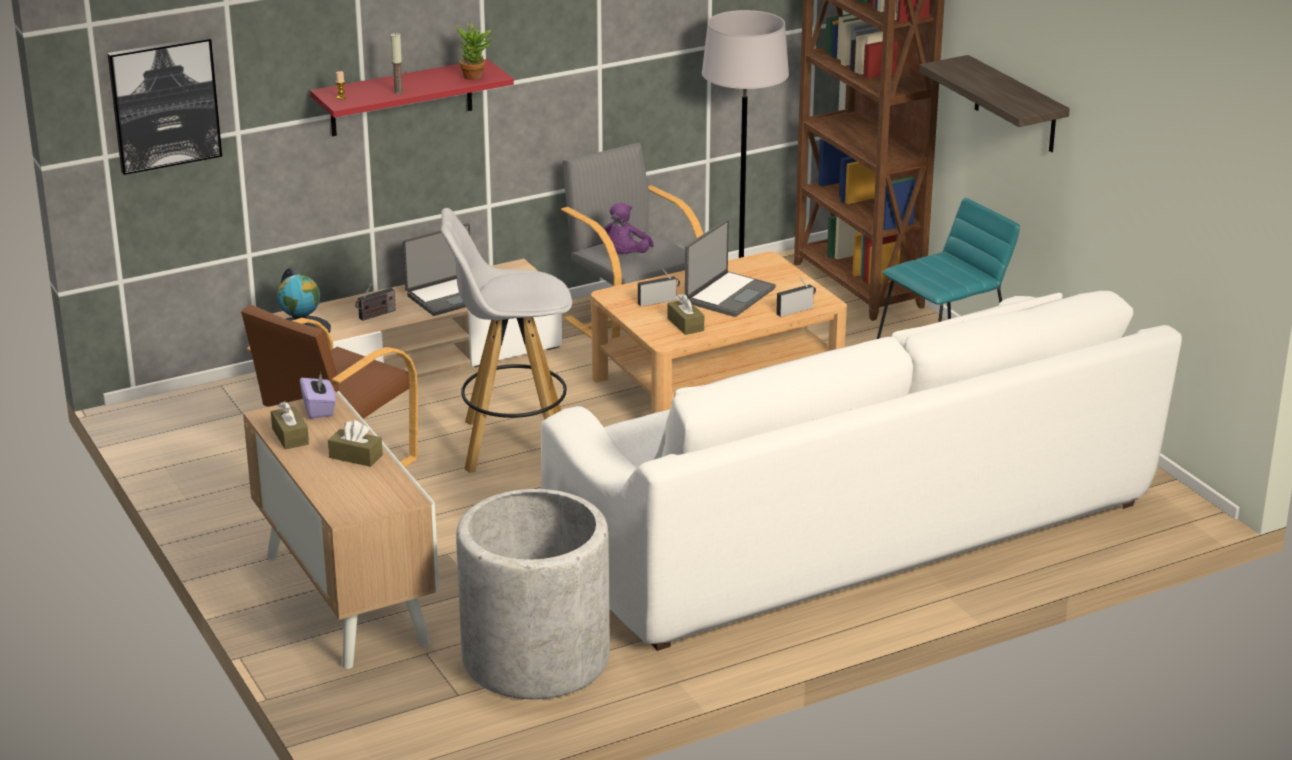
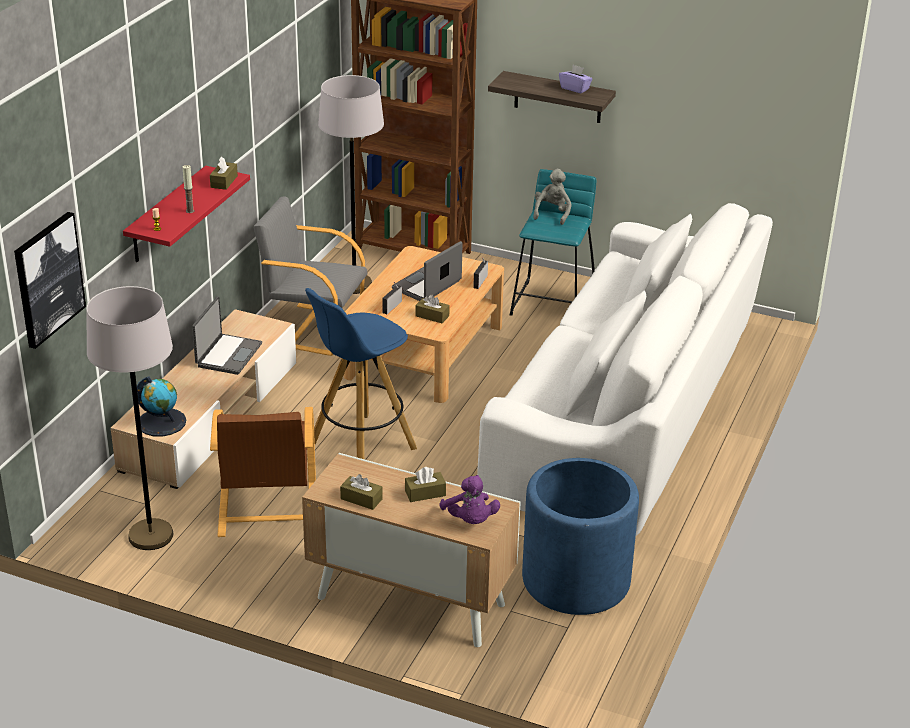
camera: 40 degrees left, 5 degrees up
purple tissue box [300,373,336,419] -> purple tissue box moved to [559,65,593,94]
radio [355,284,396,321] -> none
white stool [441,208,572,473] -> blue stool [305,288,417,459]
potted plant [456,22,496,80] -> brown tissue box [210,156,238,190]
grey planter [456,489,610,699] -> blue planter [522,458,639,615]
purple plush toy [604,202,654,254] -> purple plush toy moved to [439,475,500,524]
laptop [685,220,776,317] -> laptop turned 135 degrees counterclockwise [392,241,463,301]
none -> grey floor lamp [86,286,173,550]
none -> grey plush toy [533,169,572,225]

